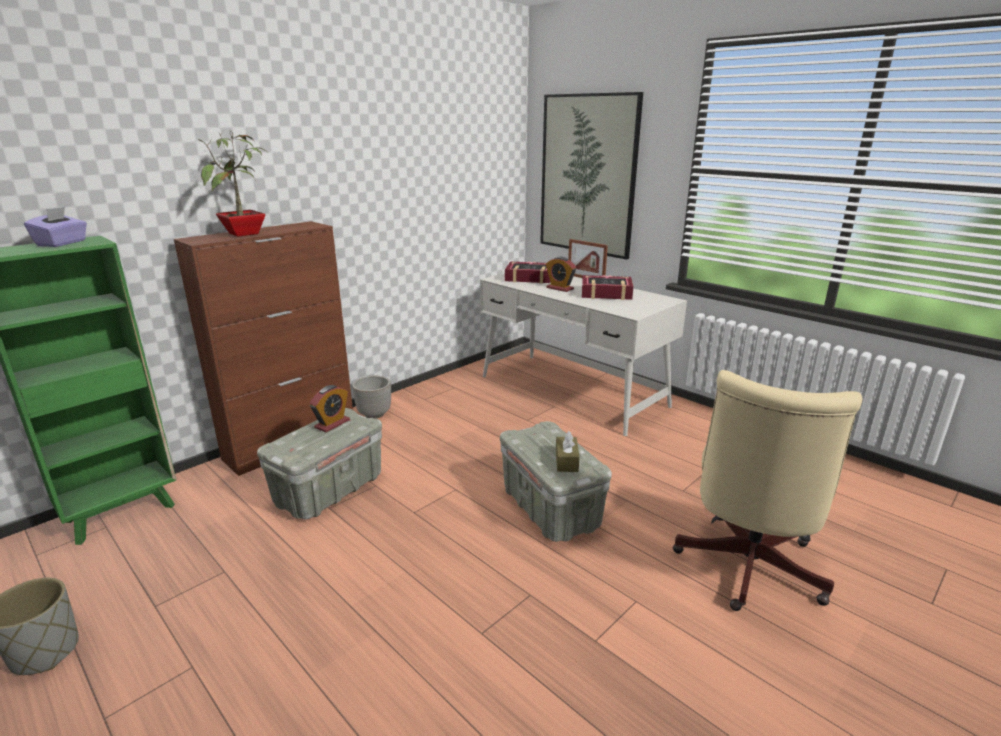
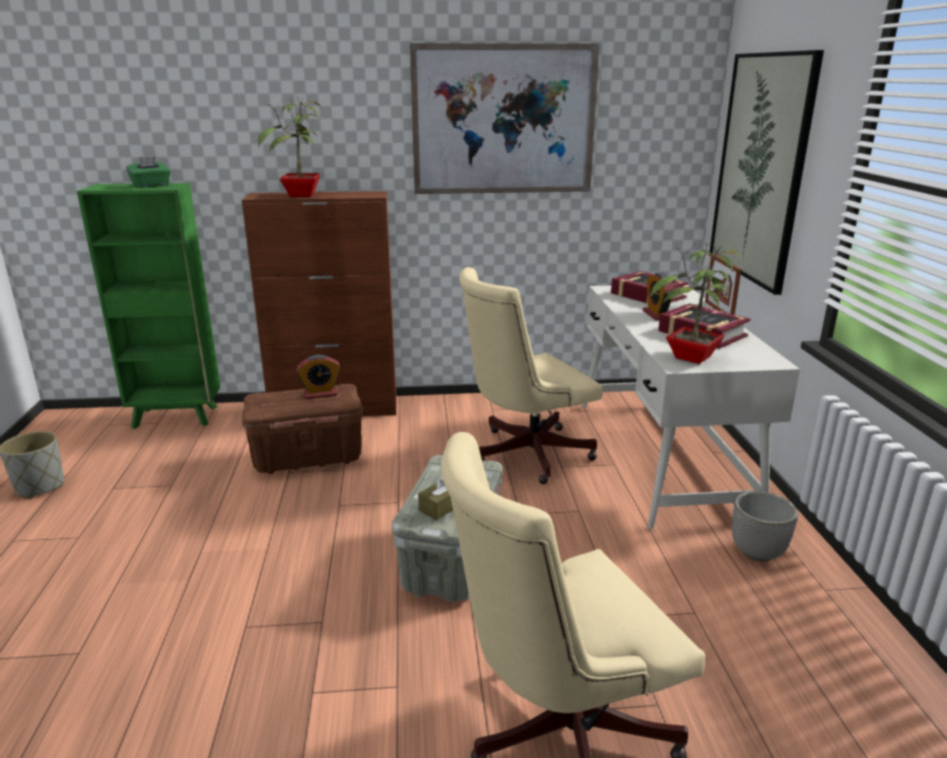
camera: 40 degrees right, 0 degrees up
purple tissue box [24,207,87,247] -> green tissue box [126,156,171,188]
grey storage box [257,408,382,519] -> brown storage box [242,384,363,474]
planter [352,376,391,419] -> planter moved to [732,491,798,562]
none -> picture [410,43,600,194]
none -> beige office chair [459,267,603,484]
none -> potted plant [650,242,743,364]

